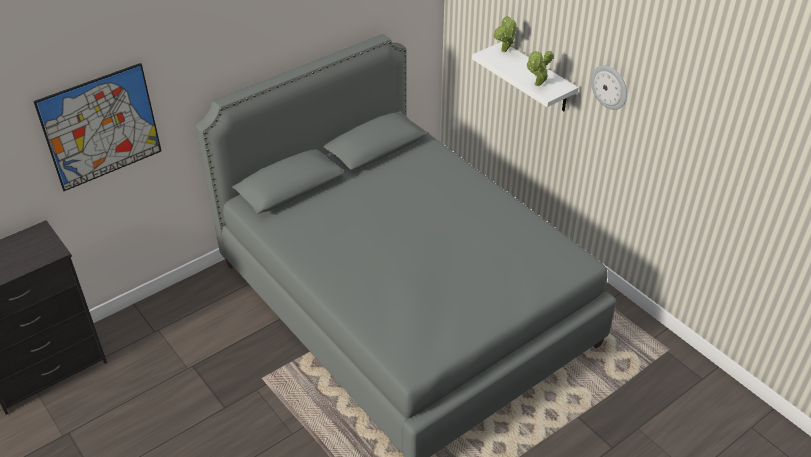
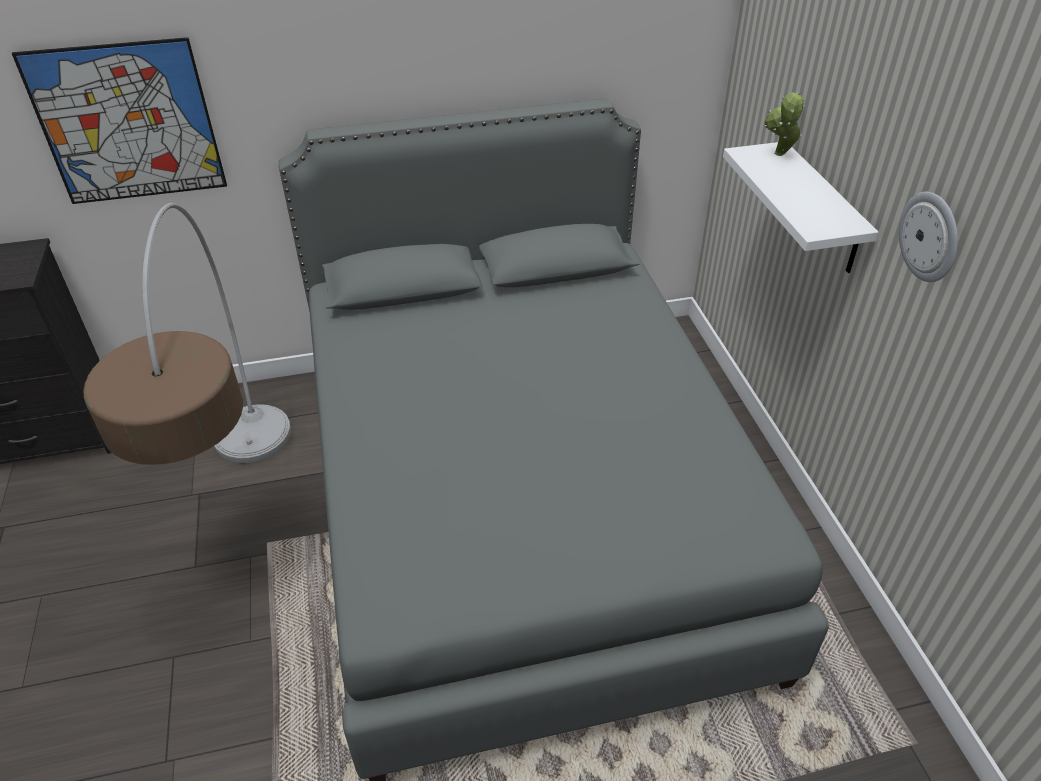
camera: 25 degrees right, 0 degrees up
potted plant [527,50,553,86] -> none
none -> floor lamp [83,203,291,465]

